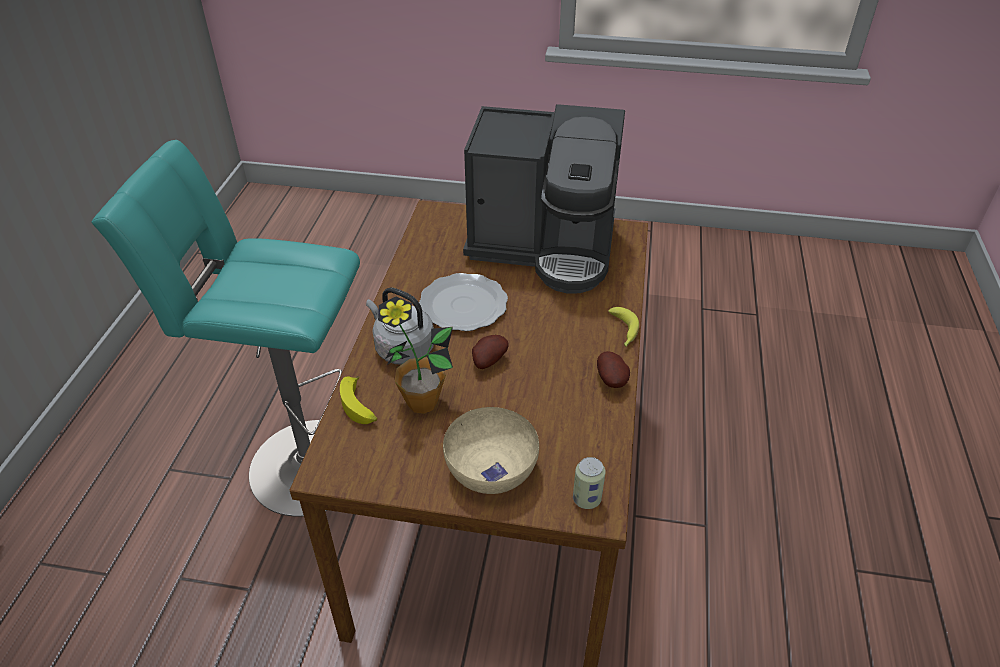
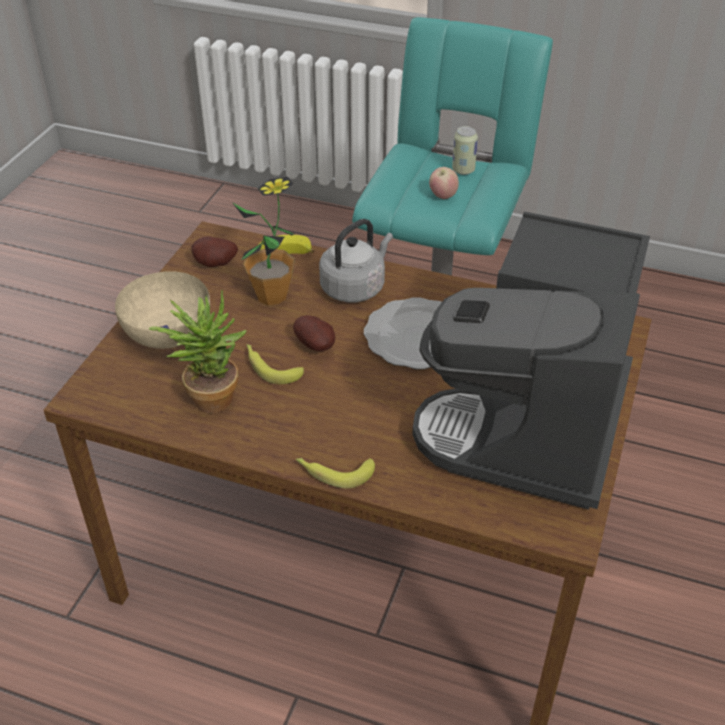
camera: 100 degrees right, 0 degrees up
can [573,457,606,509] -> can moved to [452,126,478,175]
potato [597,351,630,388] -> potato moved to [191,236,238,267]
none -> potted plant [149,290,247,413]
none -> banana [246,344,304,384]
none -> apple [429,167,459,199]

